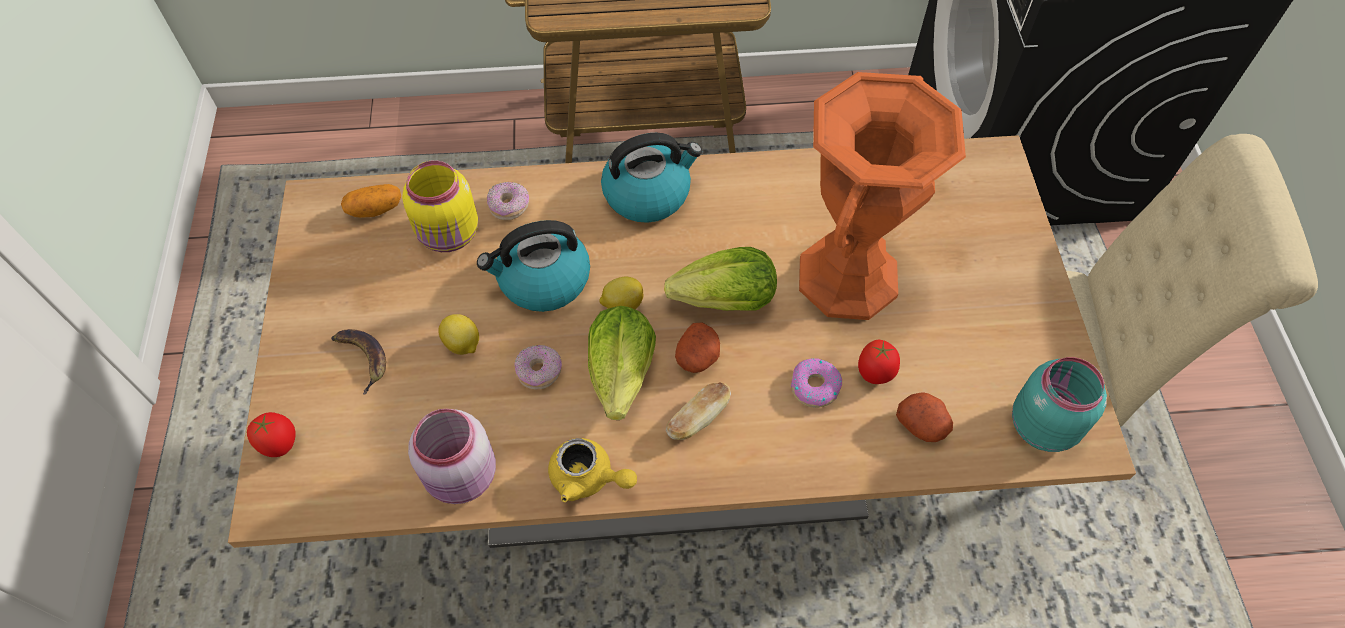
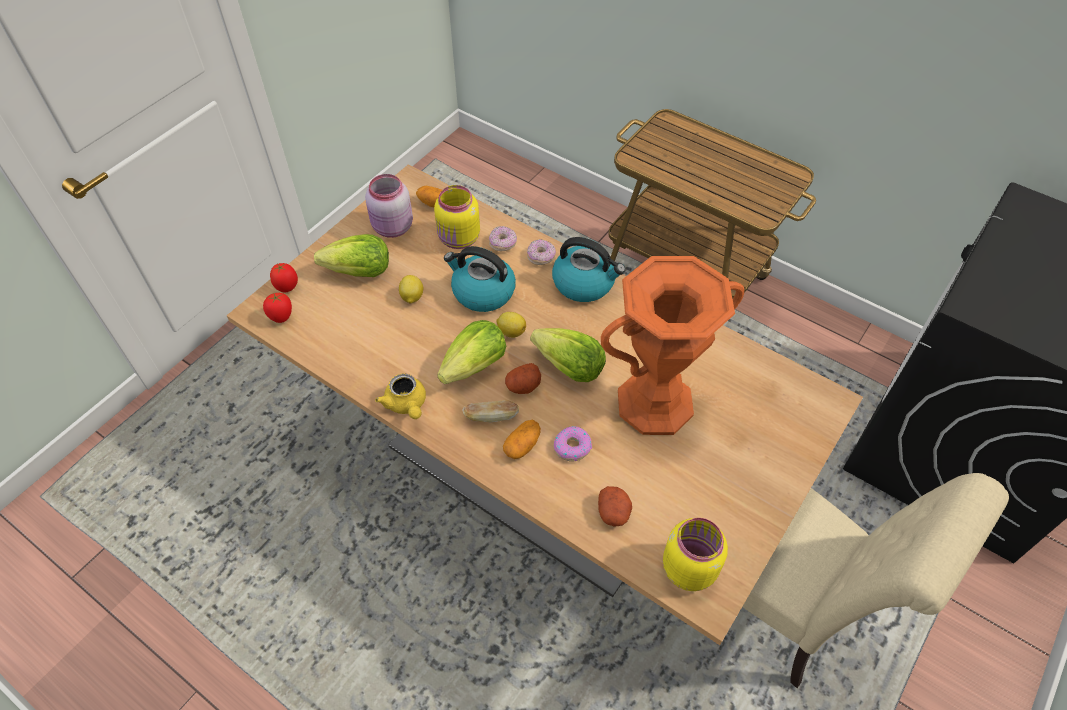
camera: 40 degrees right, 5 degrees down
banana [331,329,386,395] -> lettuce [314,234,389,277]
pink jar [408,409,496,504] -> pink jar moved to [365,174,413,238]
donut [514,345,562,390] -> donut moved to [527,239,556,265]
tomato [858,340,900,384] -> tomato moved to [263,293,292,323]
turquoise jar [1012,357,1107,452] -> yellow jar [663,518,728,591]
none -> potato [503,420,541,459]

